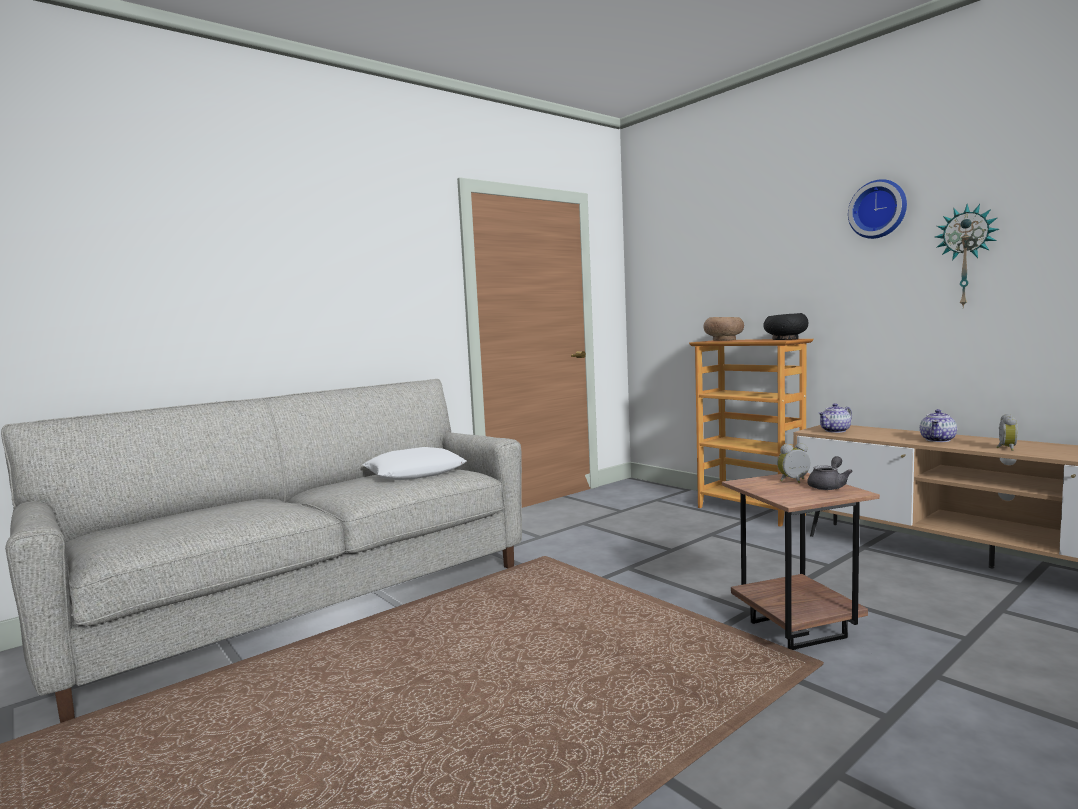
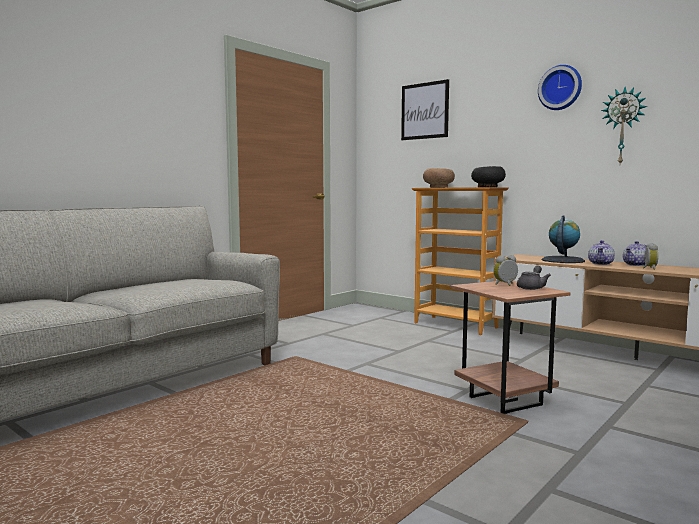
camera: 10 degrees left, 0 degrees up
white pillow [363,447,467,480] -> none
teapot [818,403,852,433] -> teapot moved to [623,241,646,266]
none -> picture [401,79,449,140]
none -> globe [542,215,585,263]

